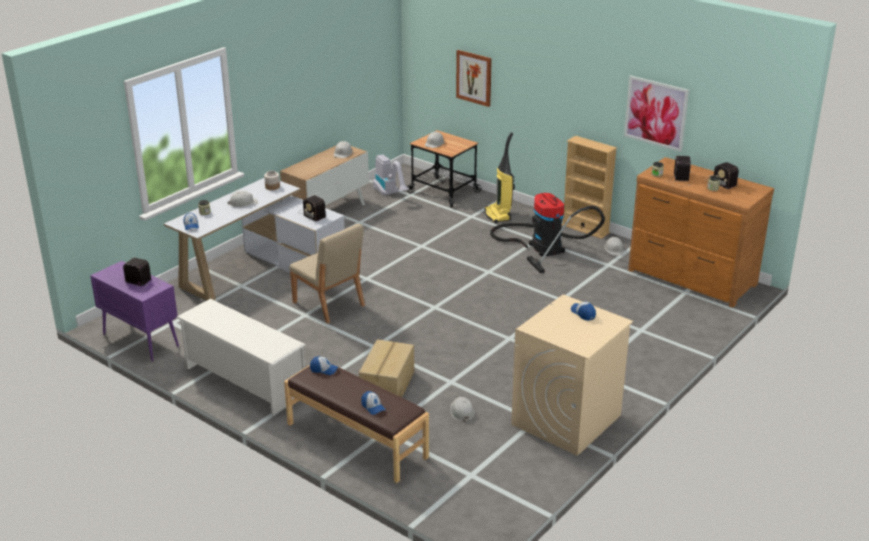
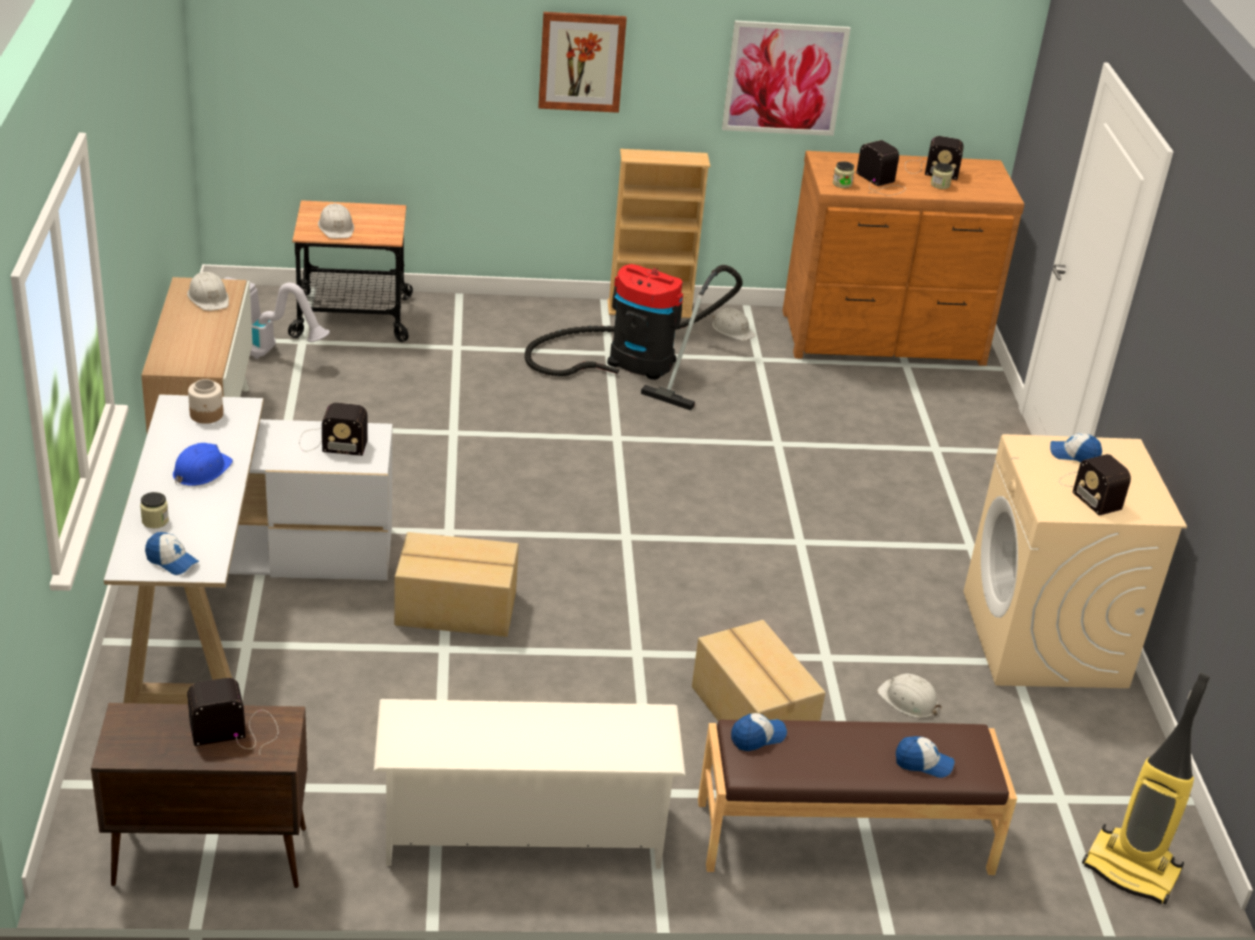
camera: 45 degrees left, 5 degrees up
purple cabinet [90,261,179,361] -> brown cabinet [91,703,307,888]
white hard hat [227,191,258,207] -> blue hard hat [173,443,233,486]
beige chair [289,224,365,323] -> cardboard box [394,532,519,637]
picture [456,50,492,107] -> picture moved to [538,12,627,113]
vacuum cleaner [485,132,515,223] -> vacuum cleaner moved to [1082,673,1210,904]
none -> radio [1059,454,1131,516]

